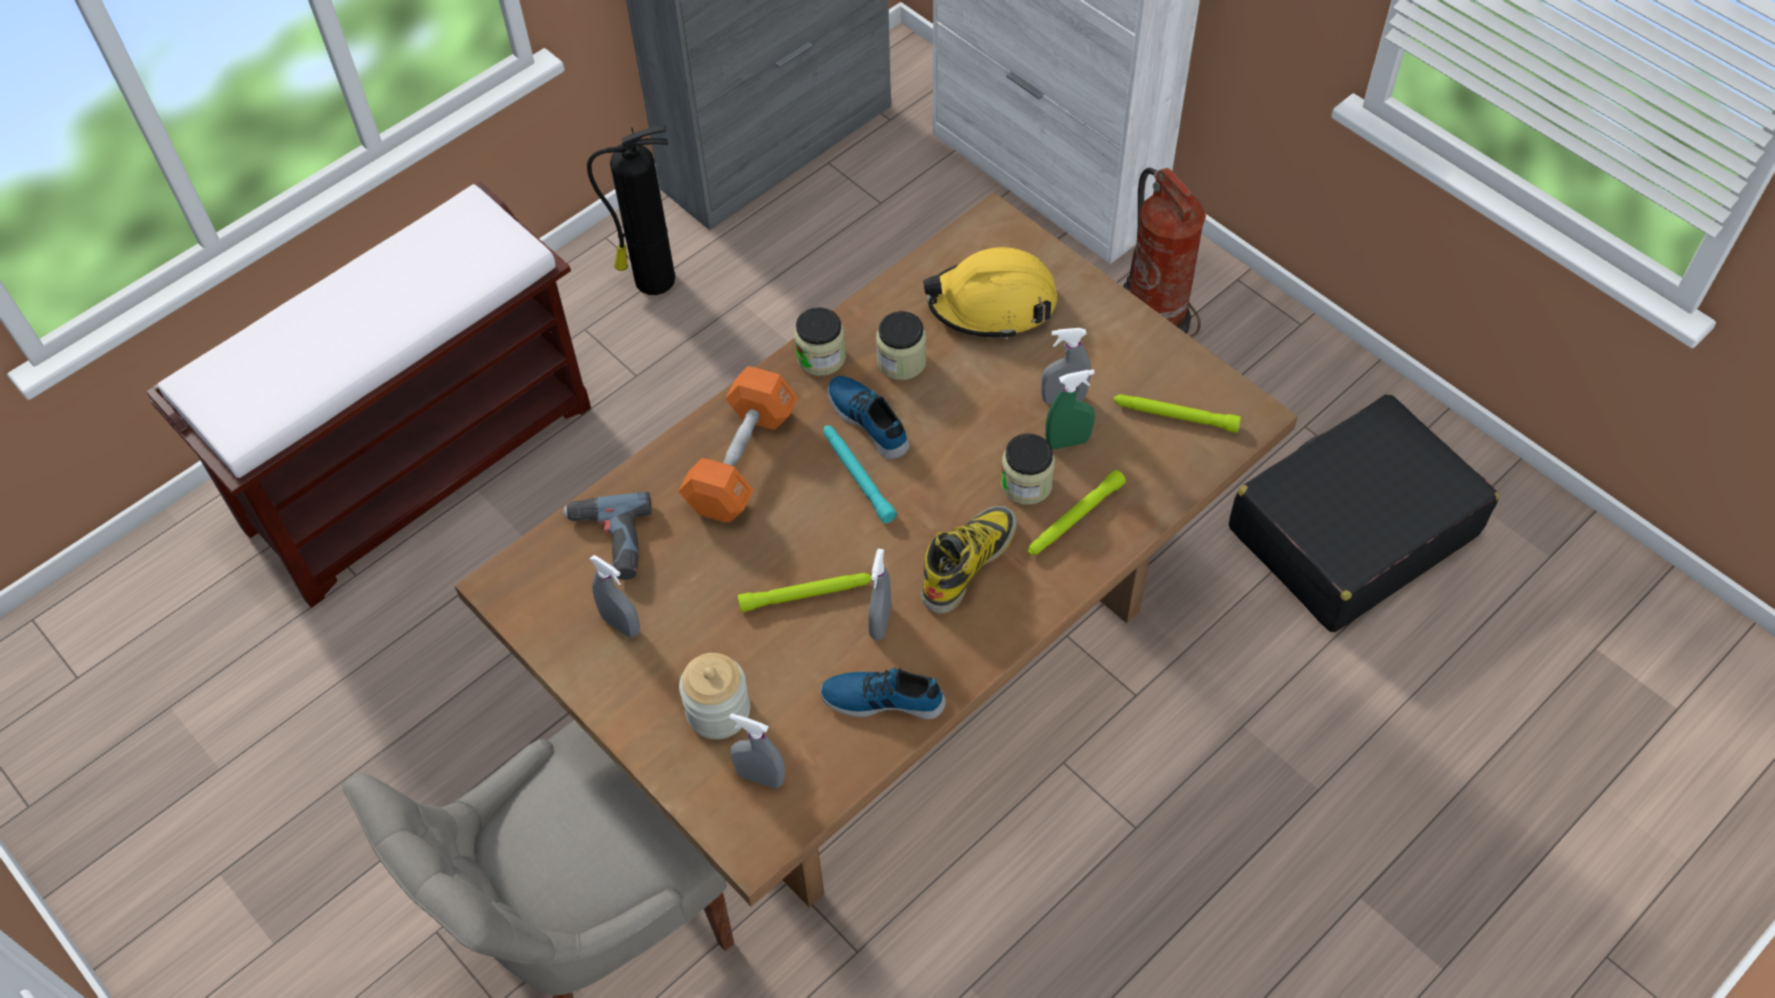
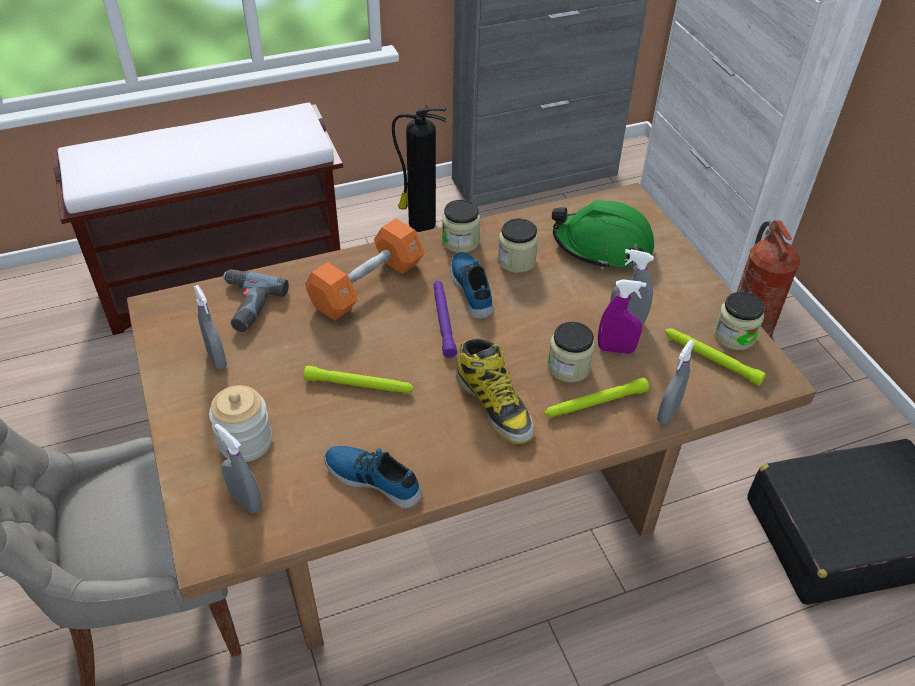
camera: 20 degrees right, 10 degrees down
turquoise flashlight [823,425,897,523] -> purple flashlight [434,281,457,358]
grey spray bottle [868,549,891,641] -> grey spray bottle moved to [657,340,695,425]
boot [921,506,1017,614] -> boot turned 90 degrees clockwise [456,339,534,444]
yellow hard hat [923,247,1057,339] -> green hard hat [552,200,654,270]
green spray bottle [1045,369,1095,449] -> purple spray bottle [598,279,647,354]
none -> jar [714,292,765,350]

